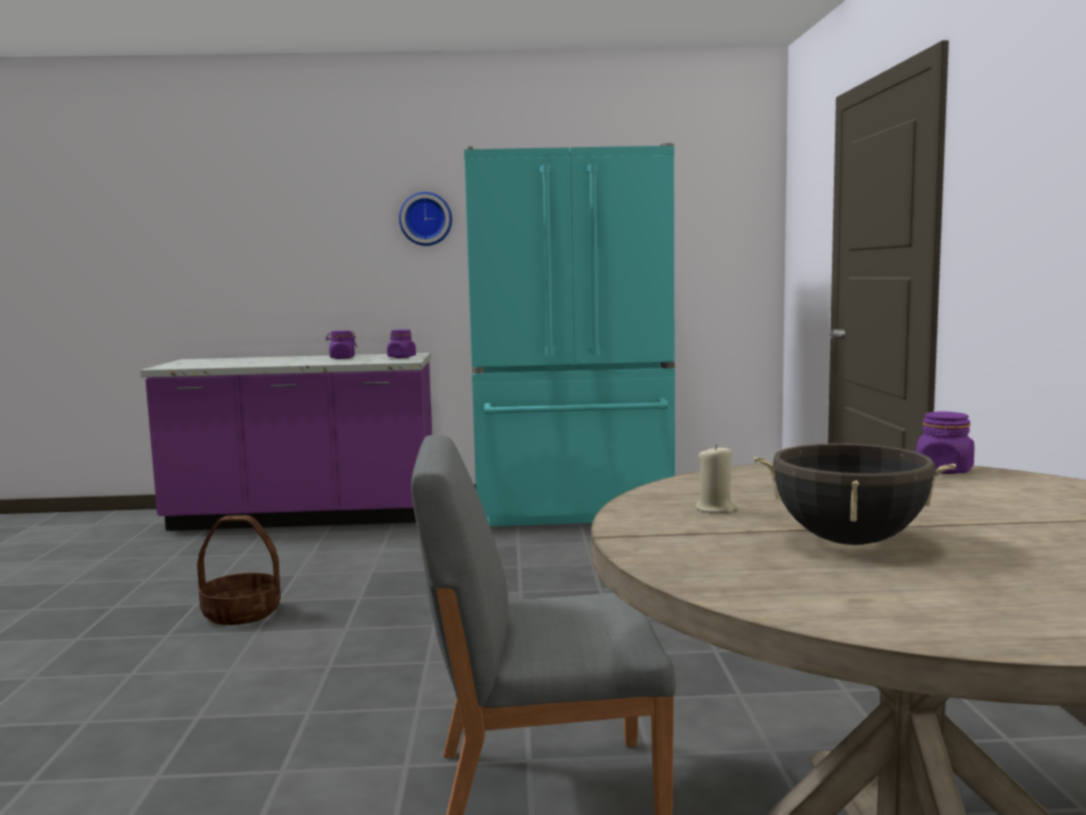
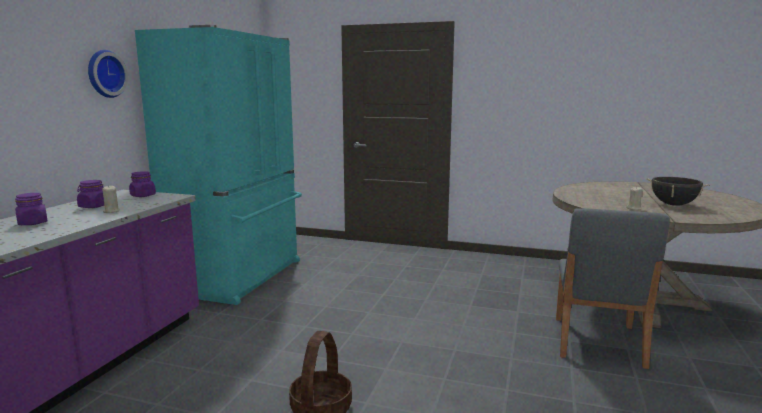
camera: 70 degrees left, 5 degrees up
purple jar [916,412,975,474] -> purple jar moved to [15,193,48,225]
none -> beige candle [102,185,120,213]

